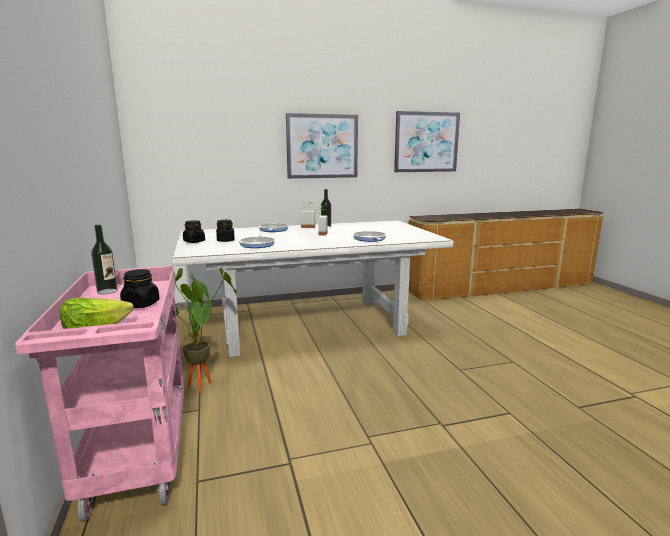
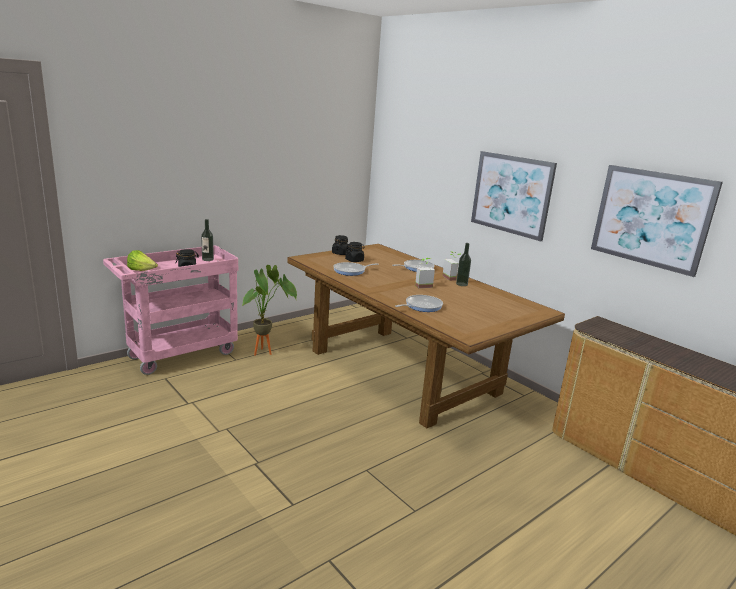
camera: 65 degrees right, 5 degrees up
white dining table [172,220,453,357] -> brown dining table [287,244,565,428]

